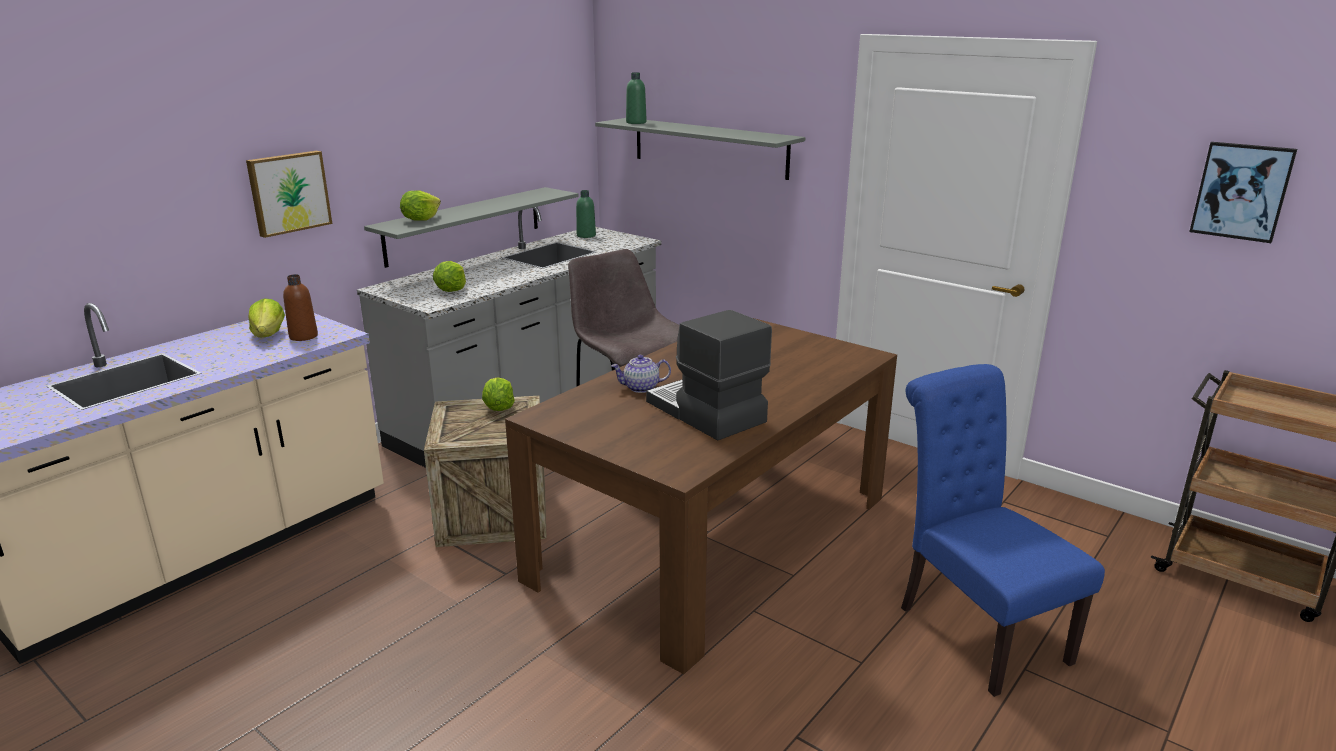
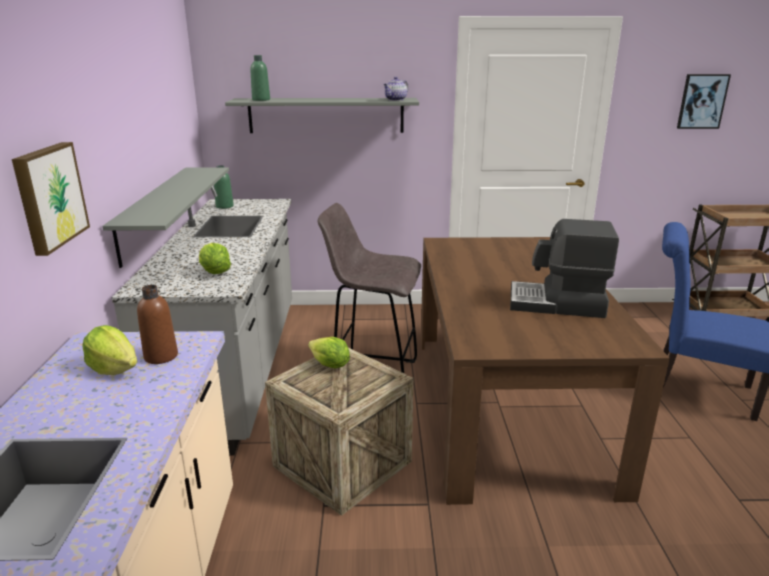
camera: 40 degrees left, 0 degrees up
lettuce [400,190,441,221] -> none
teapot [611,355,671,393] -> teapot moved to [383,77,408,101]

